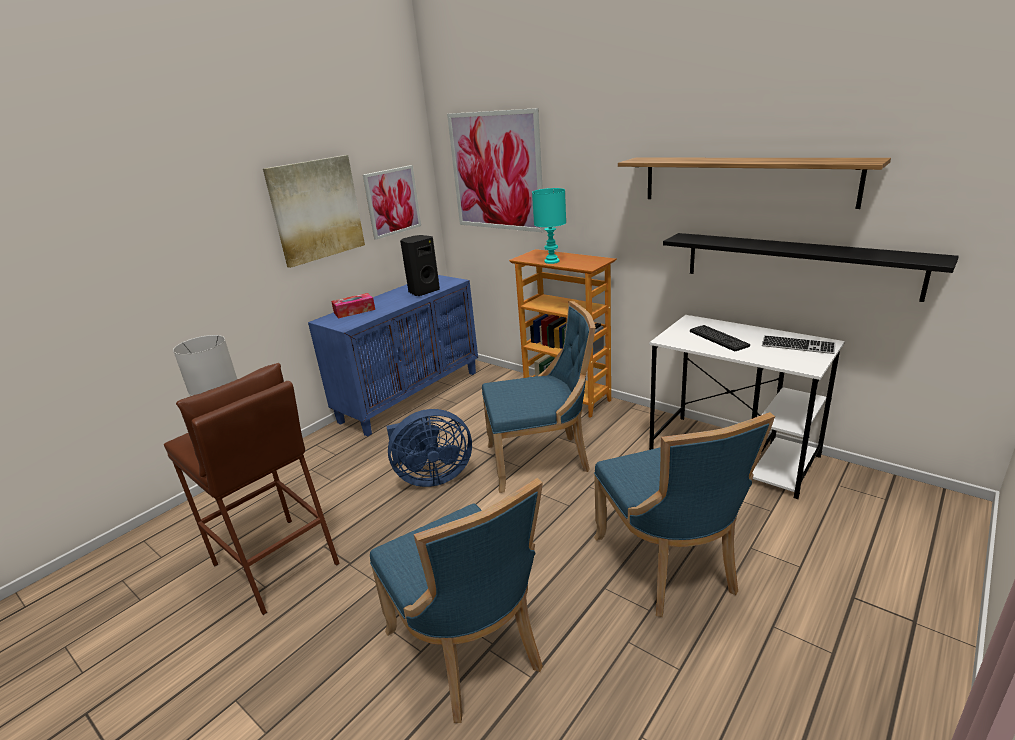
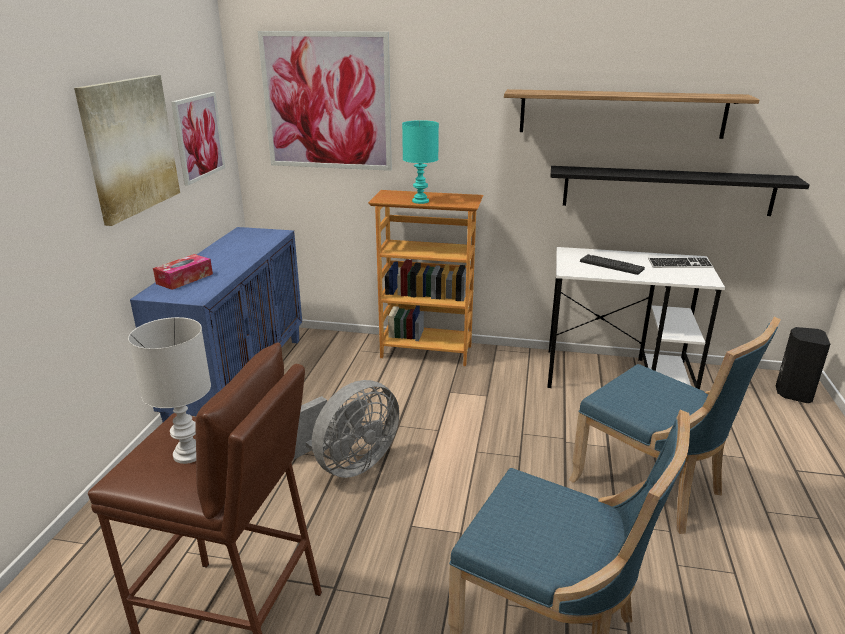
camera: 30 degrees left, 0 degrees up
blue fan [386,409,472,487] -> grey fan [293,380,399,478]
black speaker [400,235,440,296] -> black speaker moved to [776,327,830,403]
blue chair [482,301,596,493] -> none

